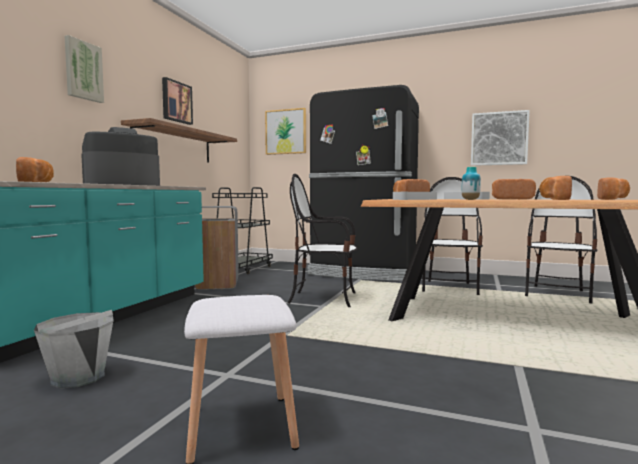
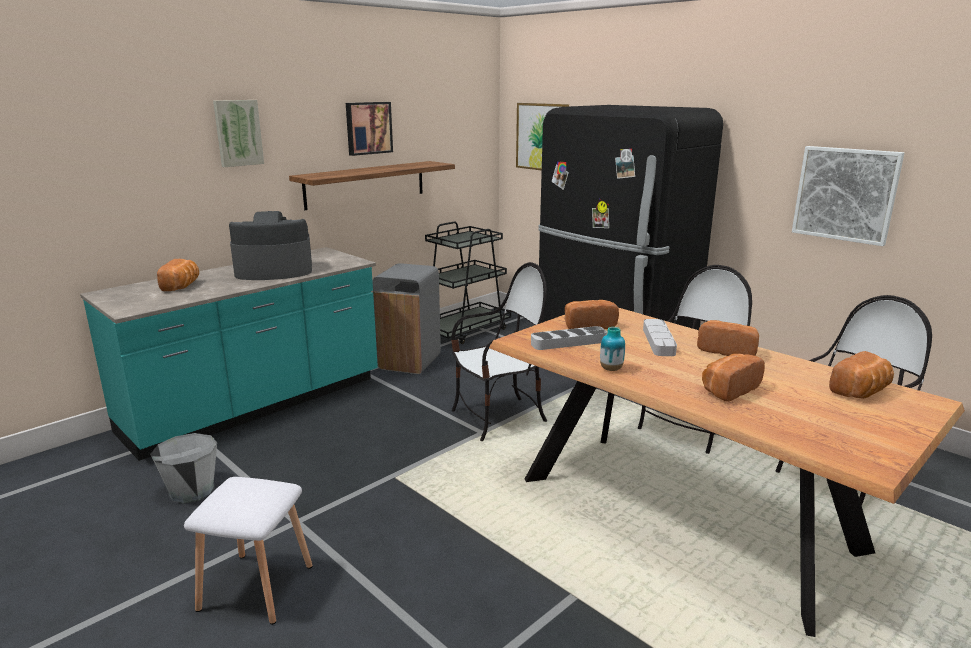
camera: 25 degrees right, 15 degrees up
chair [288,174,357,307] -> chair turned 120 degrees clockwise [451,262,547,441]

